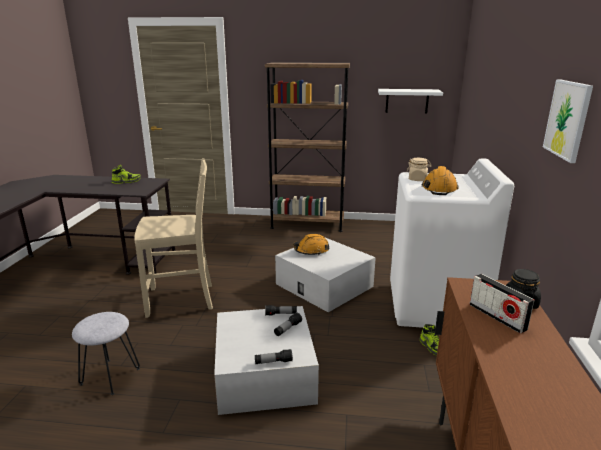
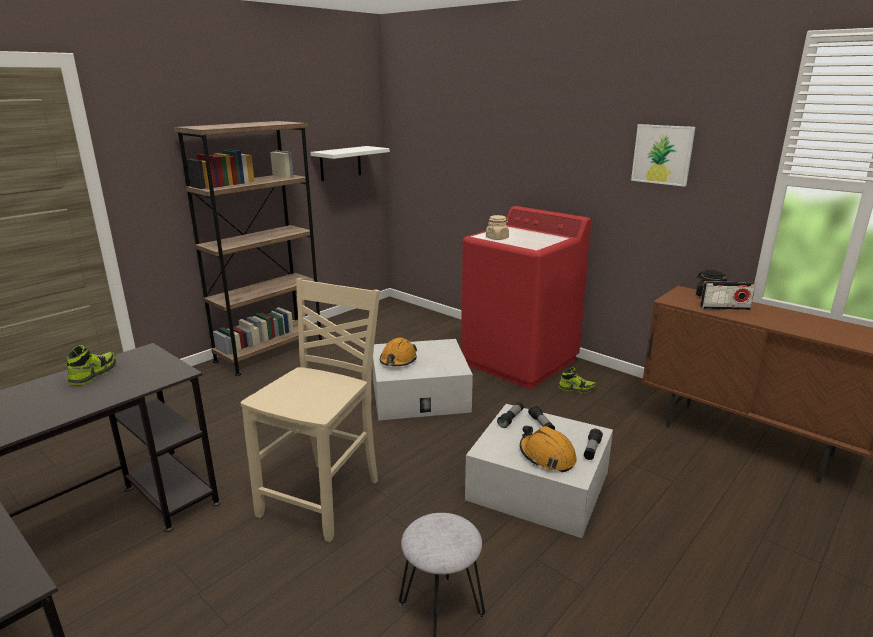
camera: 55 degrees left, 0 degrees up
white washing machine [390,158,514,328] -> red washing machine [461,206,591,389]
orange hard hat [422,166,459,195] -> orange hard hat moved to [520,425,577,472]

